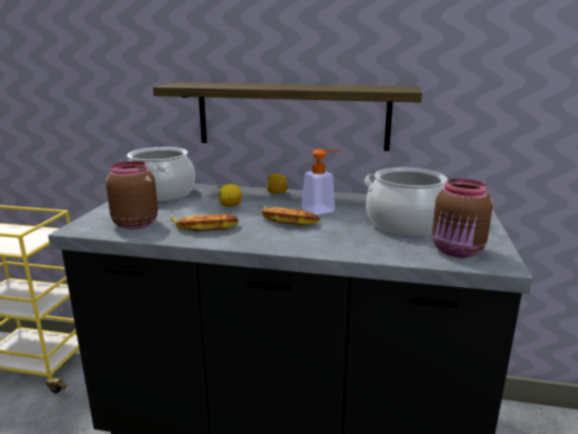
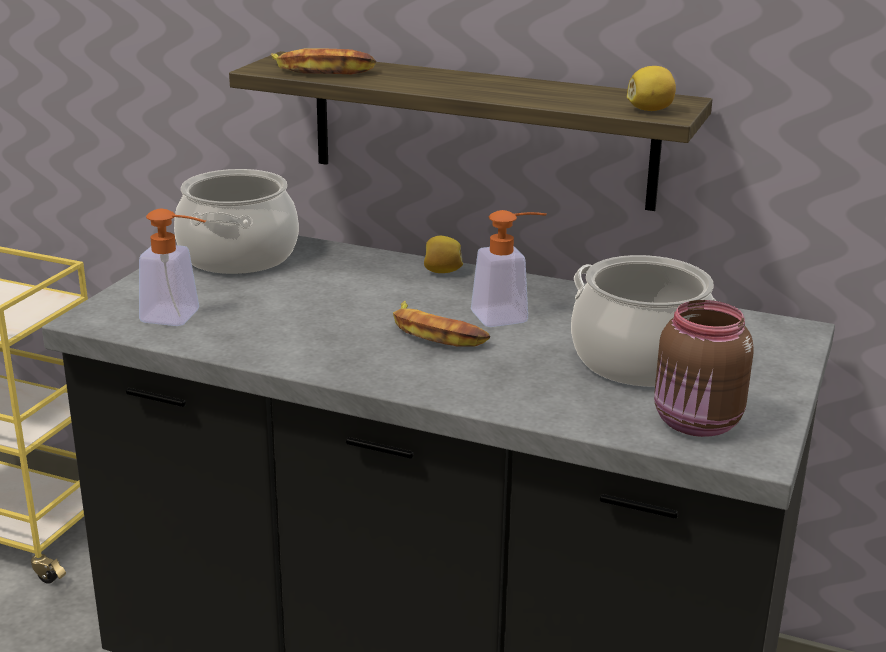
camera: 10 degrees right, 5 degrees up
brown jar [106,161,158,230] -> soap dispenser [139,209,206,326]
banana [170,214,239,231] -> banana moved to [271,48,376,74]
lemon [218,184,242,207] -> lemon moved to [627,66,676,111]

